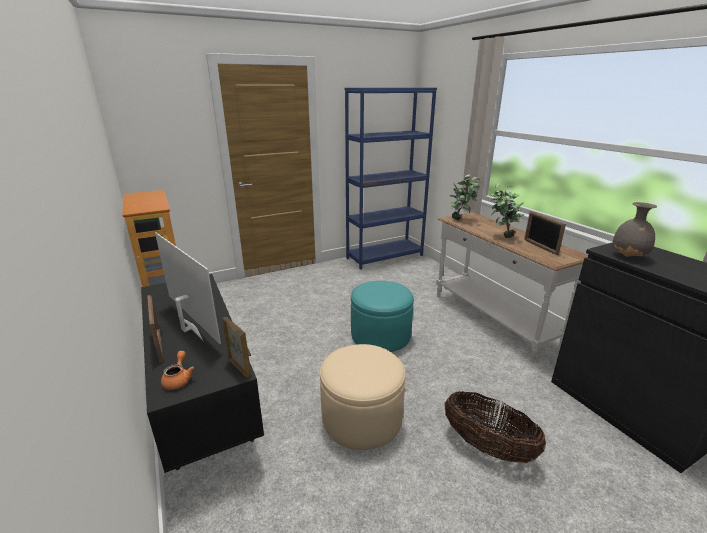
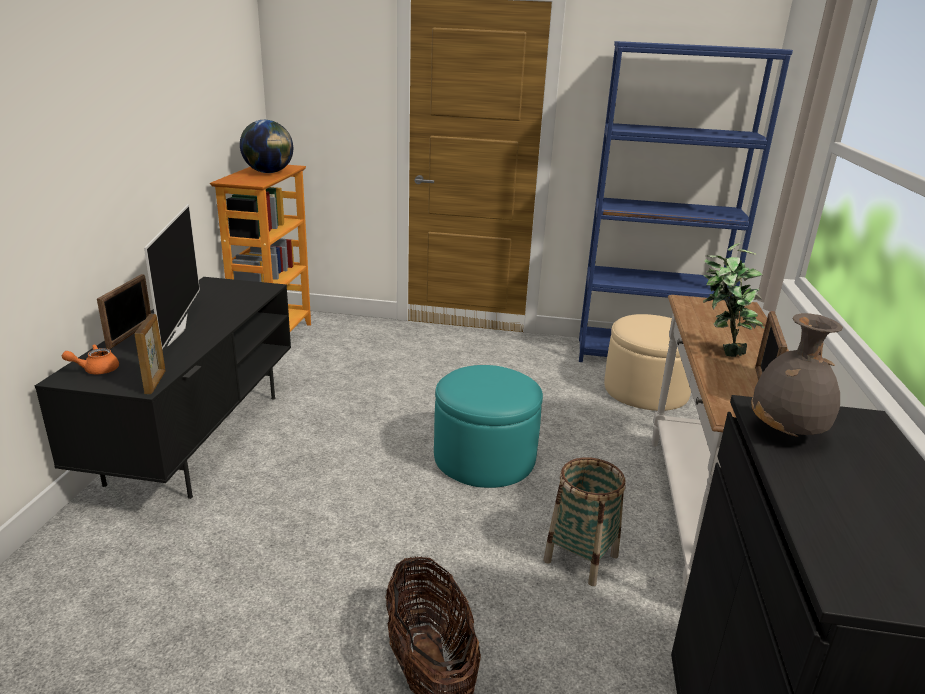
camera: 35 degrees right, 0 degrees up
orange teapot [161,351,194,390] -> orange teapot turned 150 degrees counterclockwise [62,344,119,374]
beige ottoman [320,344,406,450] -> beige ottoman moved to [604,314,691,411]
potted plant [449,174,482,220] -> none
none -> globe [240,120,293,173]
none -> basket [543,457,626,586]

